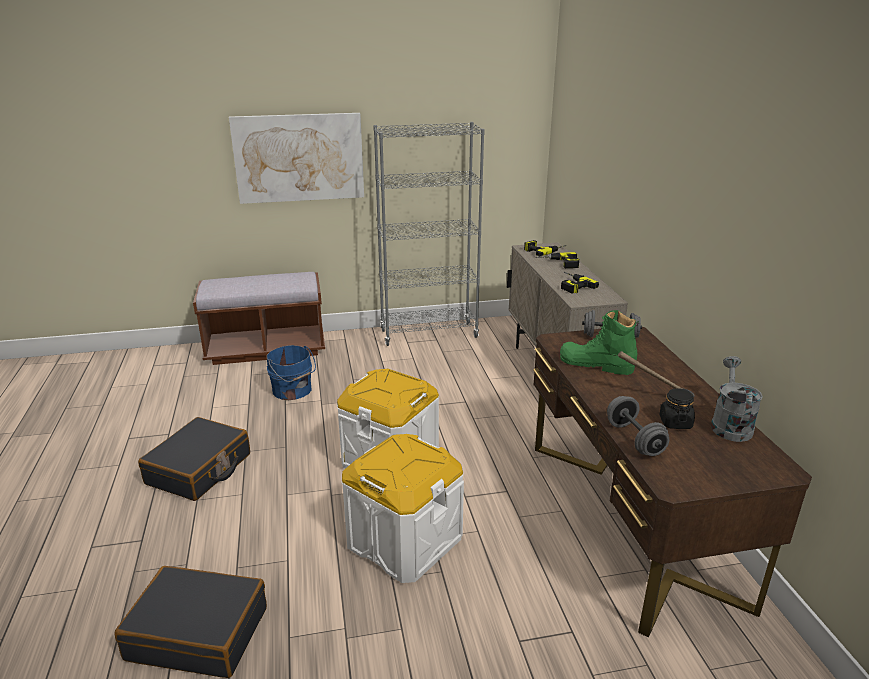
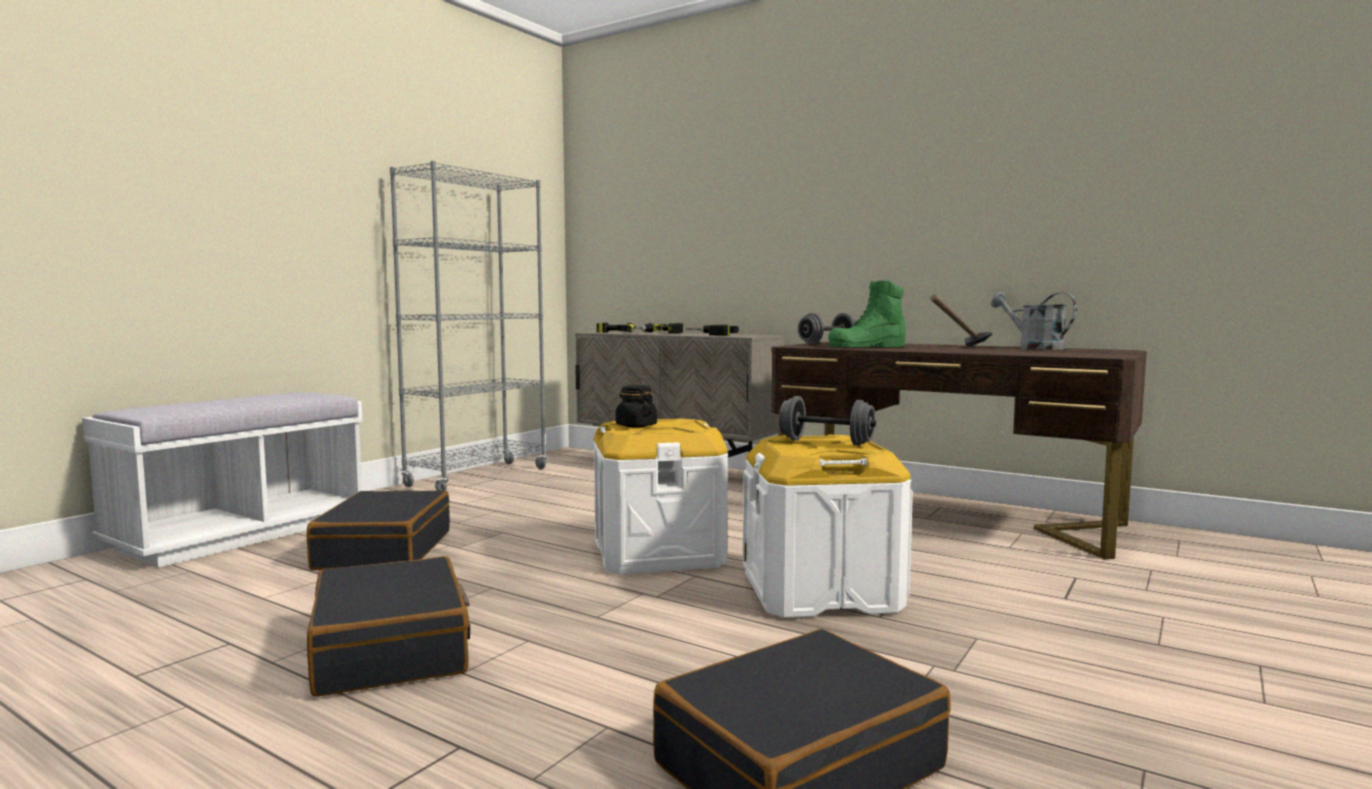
camera: 45 degrees left, 20 degrees down
brown bench [193,272,325,365] -> white bench [82,392,363,568]
picture [229,113,364,204] -> none
blue bucket [267,345,316,400] -> black suitcase [306,490,450,570]
grey dumbbell [607,396,670,456] -> grey dumbbell moved to [779,396,876,446]
black jar [659,388,695,429] -> black jar moved to [616,385,657,427]

